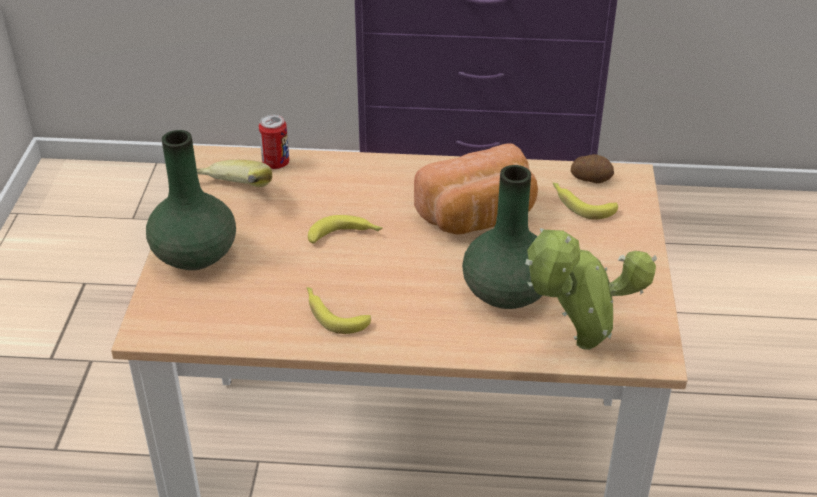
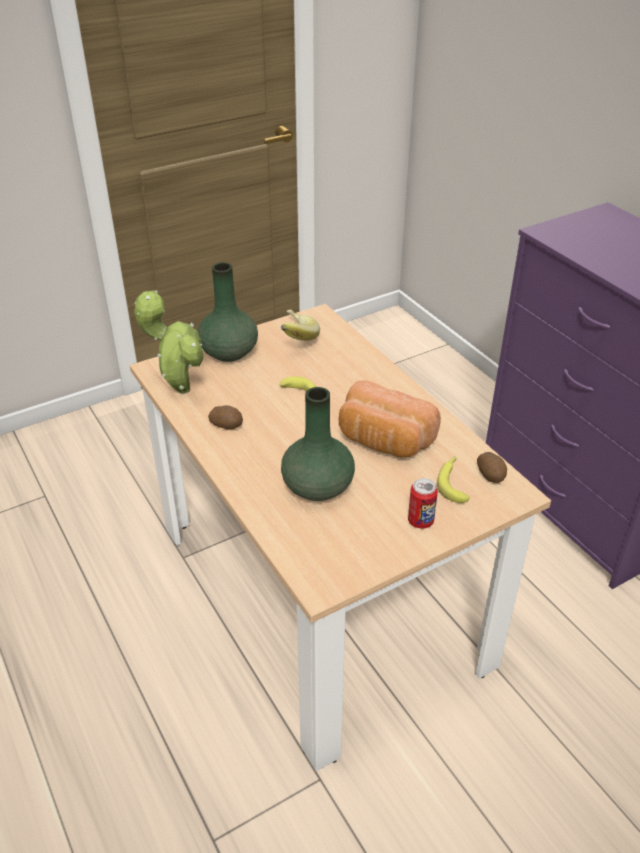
camera: 55 degrees right, 0 degrees up
can [259,115,289,169] -> can moved to [408,478,438,529]
banana [306,287,371,334] -> potato [208,405,243,430]
potted plant [525,228,657,350] -> potted plant moved to [134,290,203,394]

